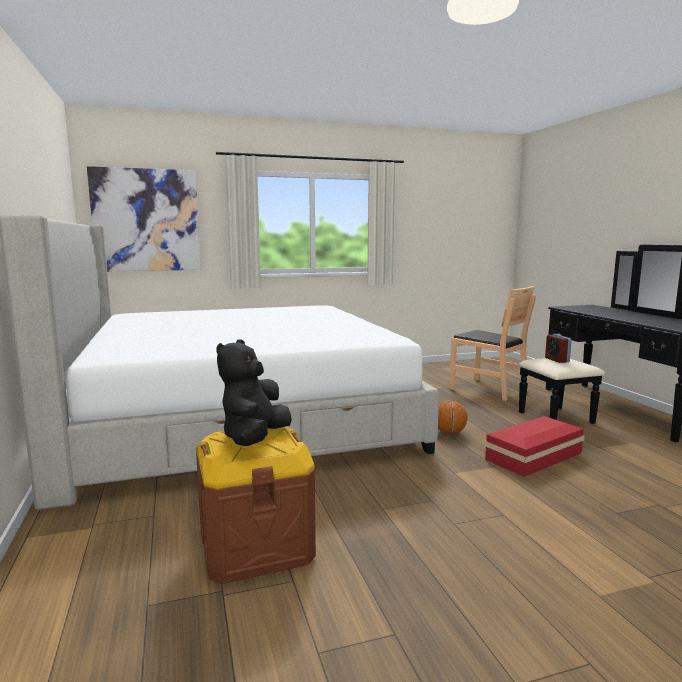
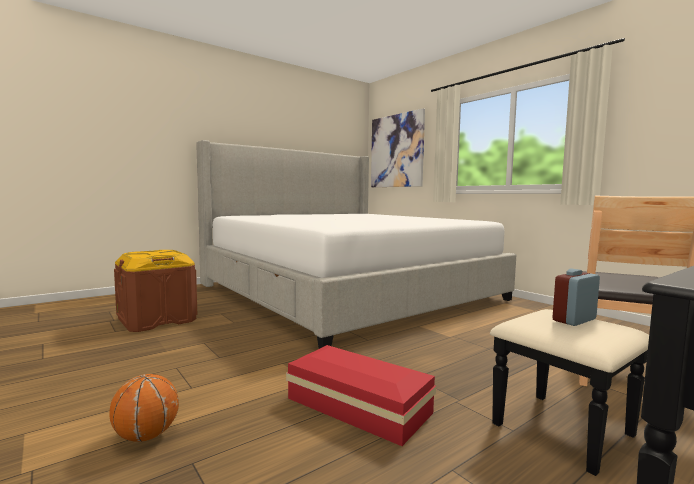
camera: 70 degrees right, 5 degrees down
black plush toy [217,339,292,446] -> none
basketball [438,400,468,434] -> basketball moved to [109,374,179,442]

